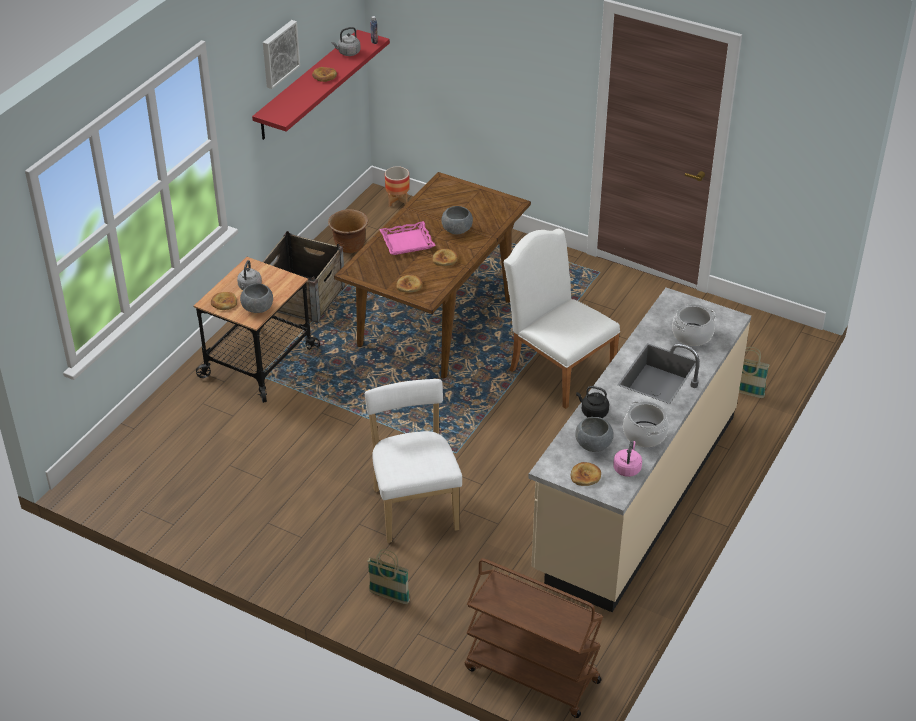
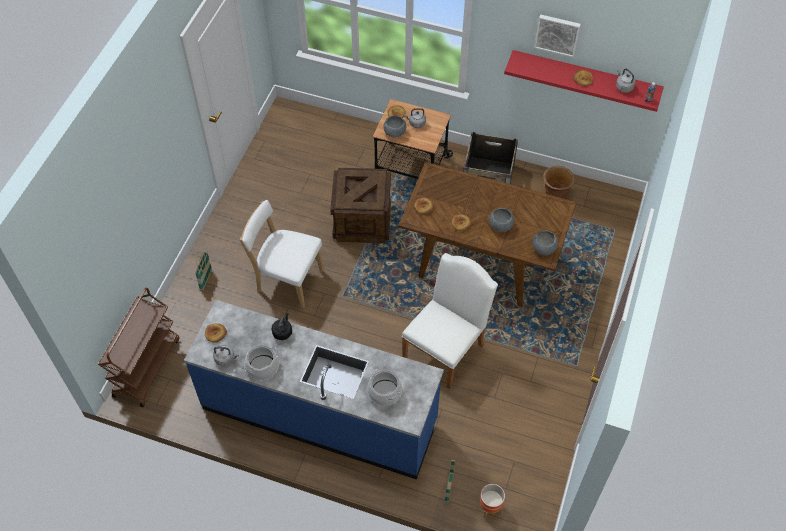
camera: 80 degrees right, 15 degrees up
white chair [365,379,462,543] -> white chair turned 135 degrees counterclockwise [240,200,324,308]
pink tray [379,221,436,255] -> none
planter [385,166,410,207] -> planter moved to [479,484,505,518]
beige counter [528,288,751,612] -> blue counter [184,300,444,480]
grey bowl [575,417,613,452] -> grey bowl moved to [532,230,558,255]
pink kettle [613,440,642,477] -> grey kettle [213,345,239,366]
none -> crate [330,168,391,243]

